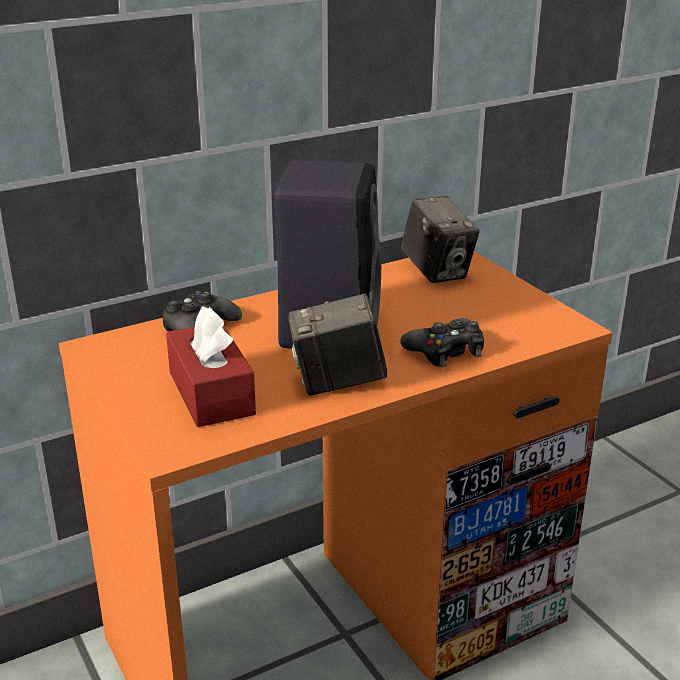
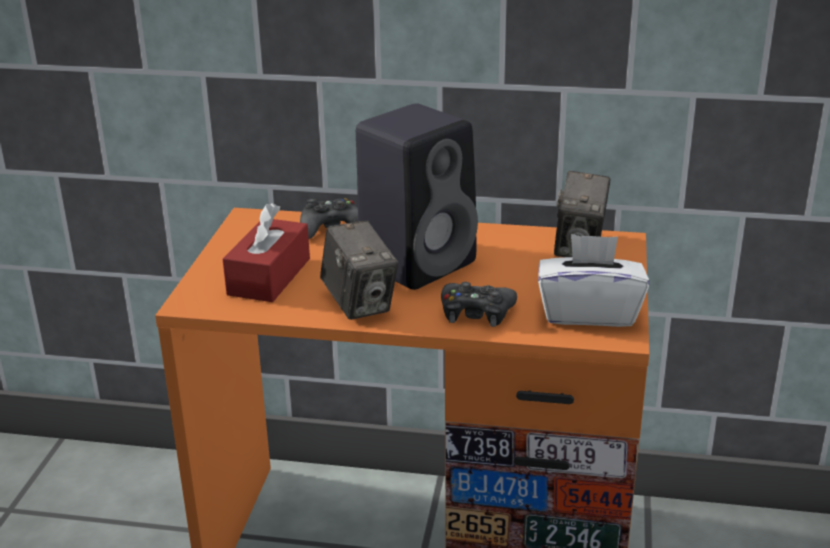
camera: 40 degrees right, 0 degrees up
camera [288,293,387,396] -> camera turned 150 degrees counterclockwise [320,221,398,320]
none -> white tissue box [538,234,649,327]

